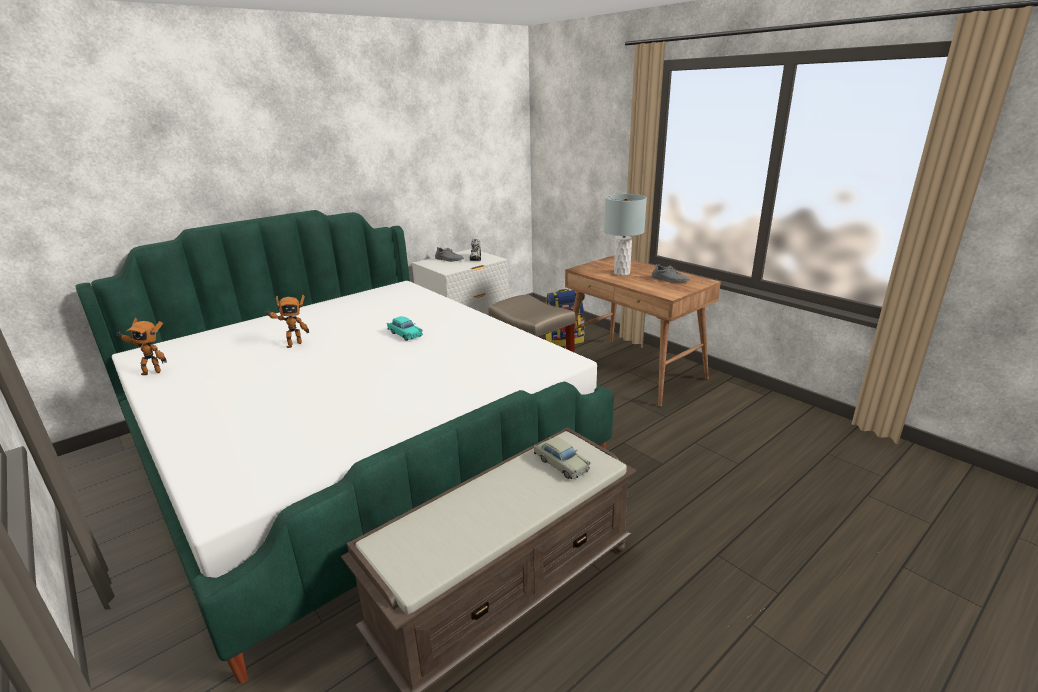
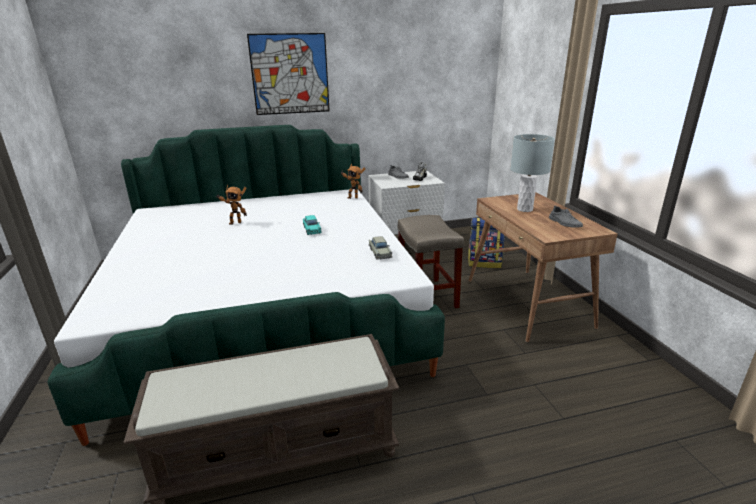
camera: 25 degrees right, 0 degrees up
toy robot [116,318,167,375] -> toy robot moved to [340,164,366,199]
beige toy car [534,437,591,479] -> beige toy car moved to [369,236,392,260]
none -> picture [247,33,330,115]

